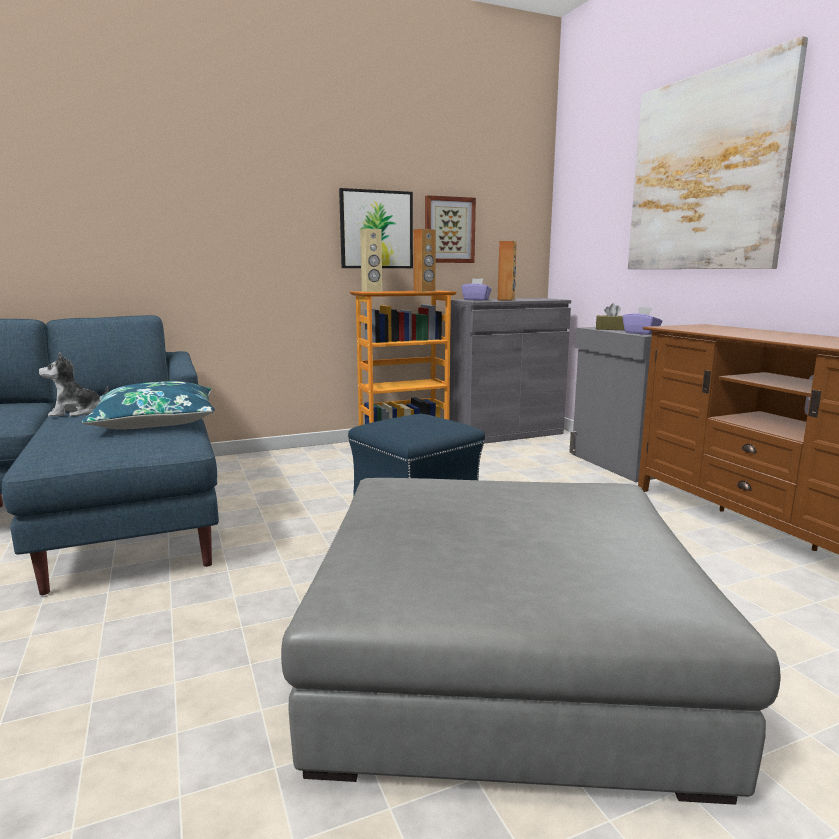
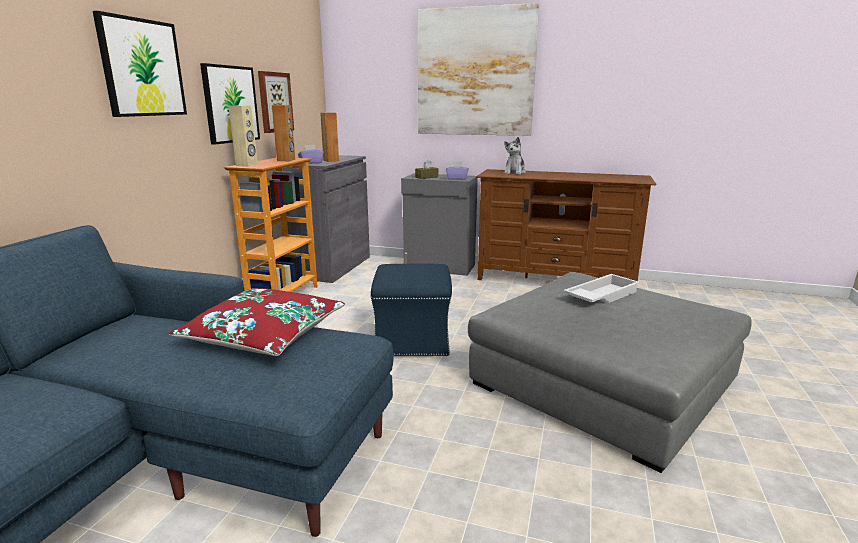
camera: 50 degrees left, 5 degrees up
plush toy [39,352,109,417] -> plush toy moved to [504,137,526,175]
blue pillow [82,381,215,429] -> red pillow [169,288,345,356]
none -> picture [93,11,187,117]
none -> white tray [564,274,640,303]

